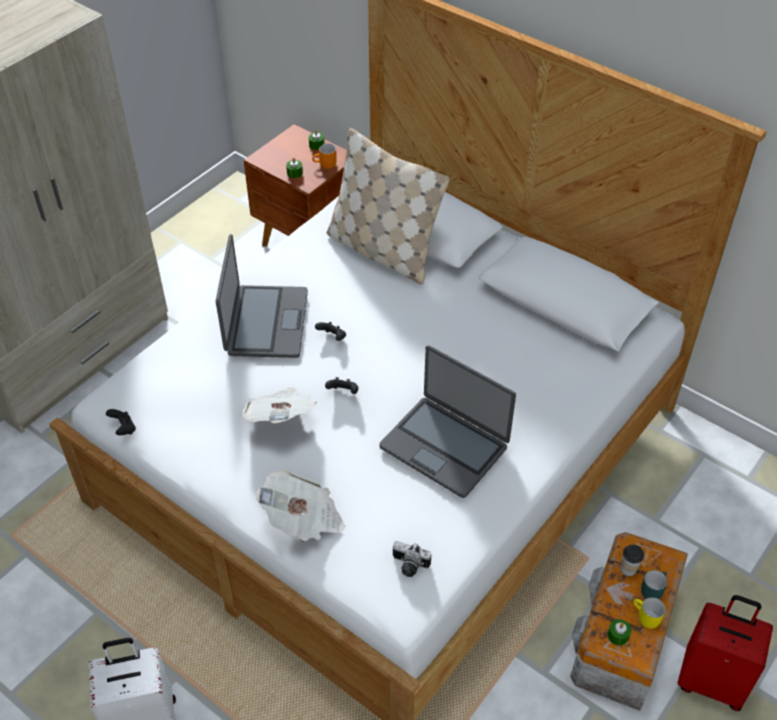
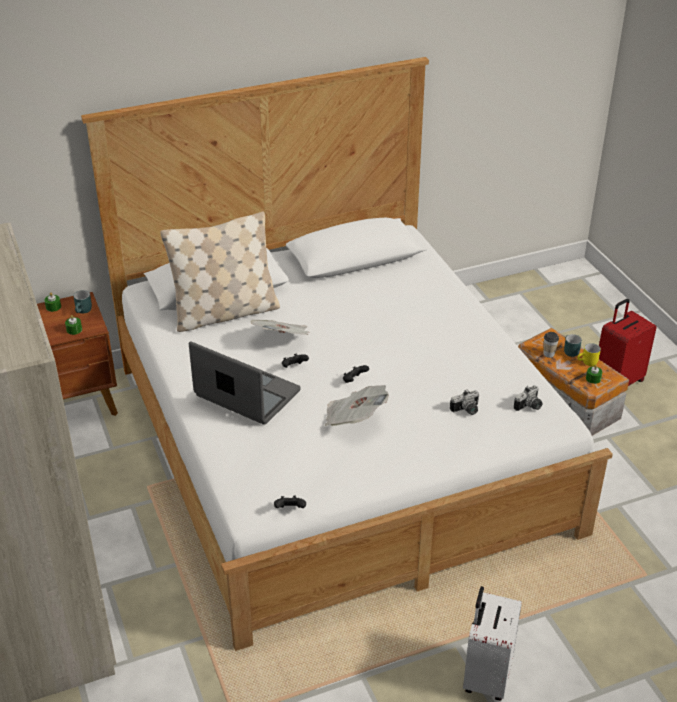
camera: 60 degrees left, 10 degrees down
newspaper [255,470,345,542] -> newspaper moved to [250,320,309,335]
orange mug [312,144,337,169] -> turquoise mug [73,290,92,313]
laptop [379,345,516,498] -> none
none -> camera [450,390,479,415]

